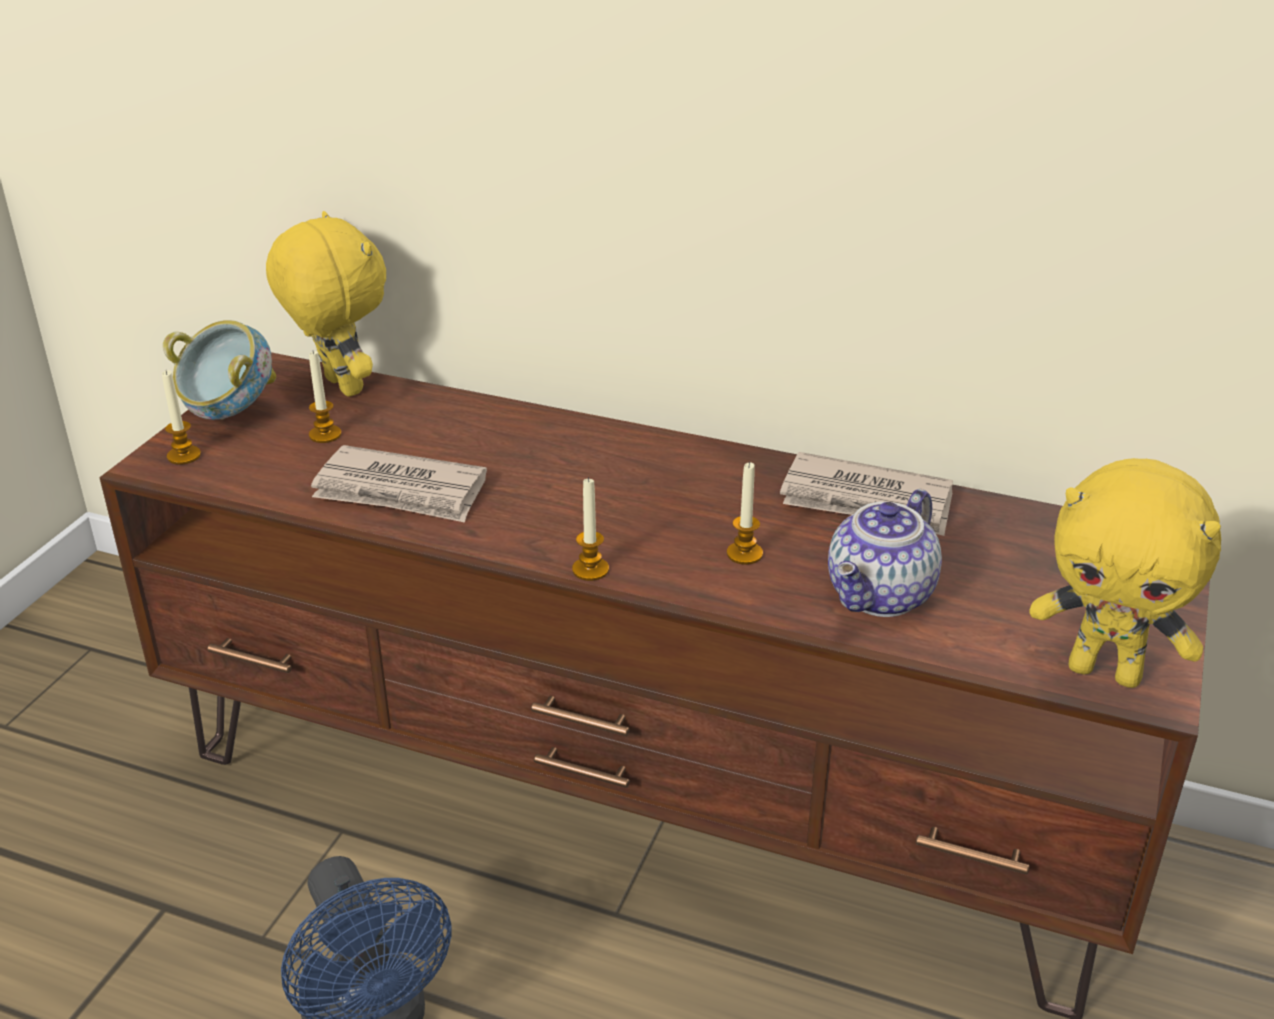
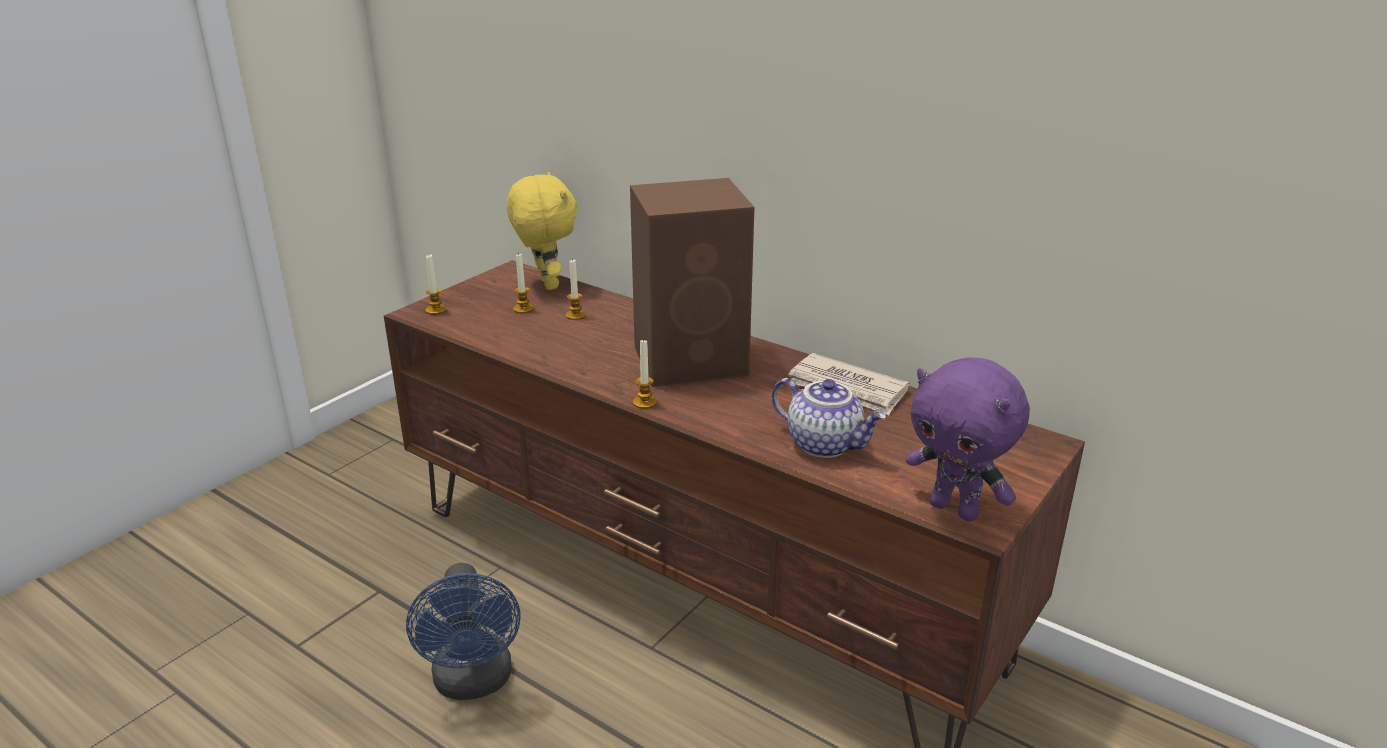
camera: 15 degrees right, 5 degrees down
bowl [163,320,276,420] -> none
newspaper [311,445,487,523] -> none
candle [727,462,763,565] -> candle moved to [566,258,586,320]
teapot [828,489,942,617] -> teapot turned 105 degrees counterclockwise [772,378,886,458]
yellow plush toy [1029,458,1221,688] -> purple plush toy [906,357,1030,522]
none -> brown speaker [630,178,754,387]

